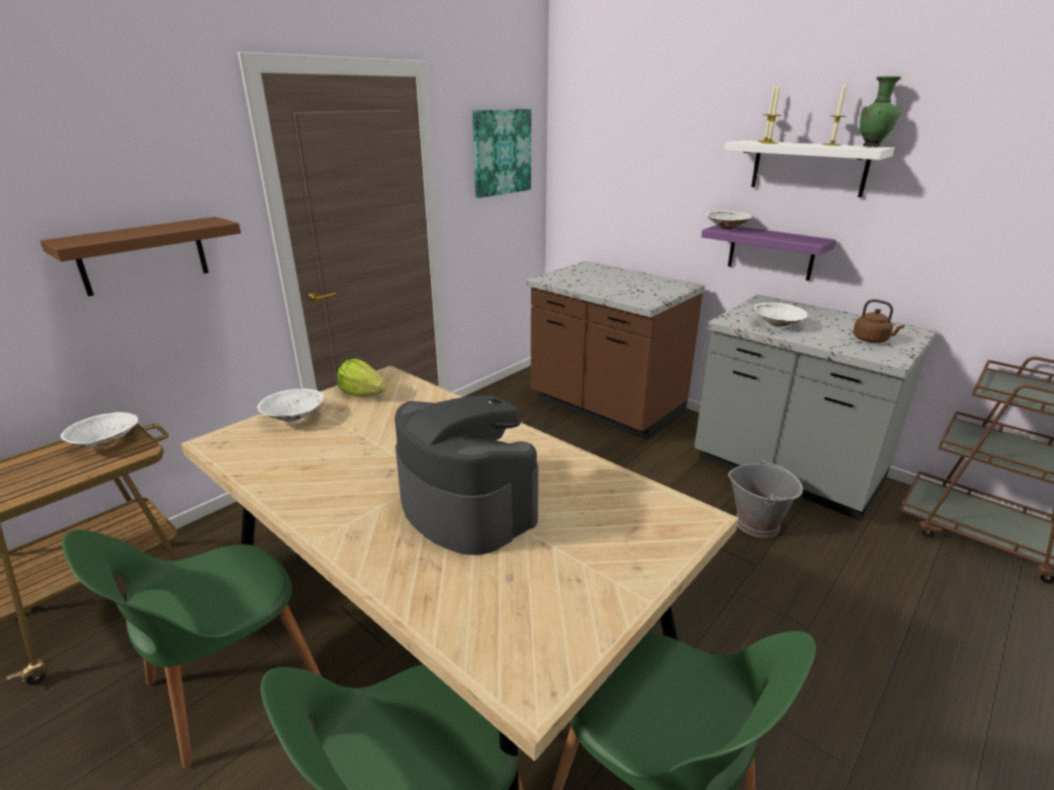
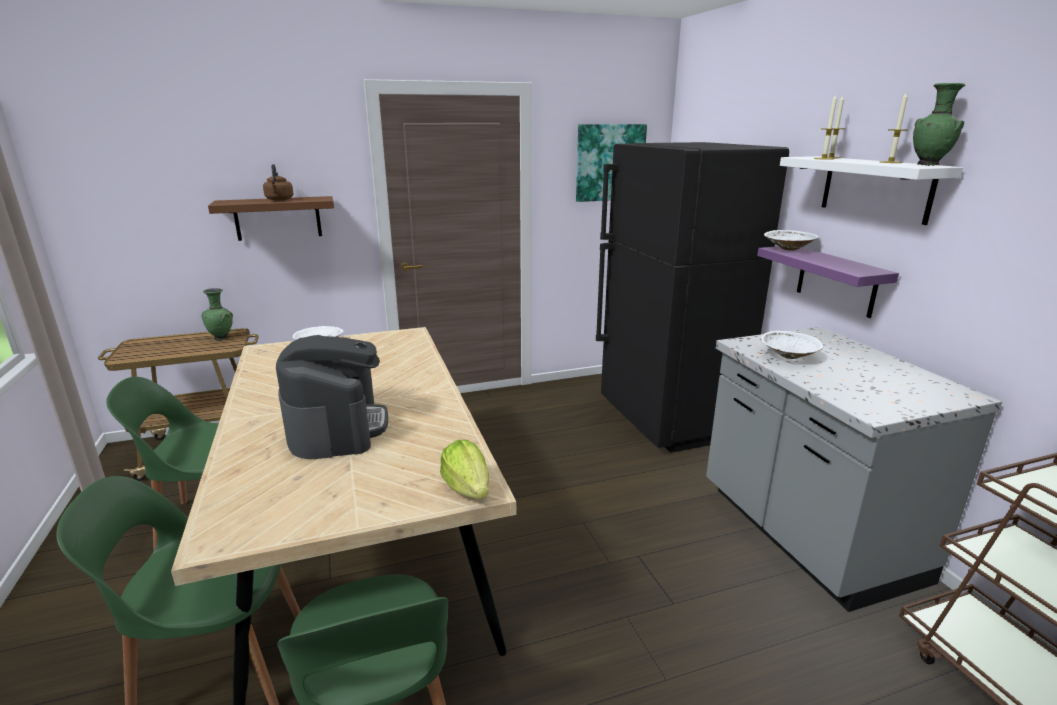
camera: 30 degrees right, 5 degrees down
white bowl [60,412,138,447] -> green vase [202,288,233,341]
lettuce [337,359,387,397] -> lettuce moved to [440,440,489,499]
brown counter [526,261,705,441] -> black fridge [596,142,789,453]
grey bucket [728,458,803,538] -> none
brown kettle [853,299,905,343] -> brown kettle moved to [263,164,294,201]

